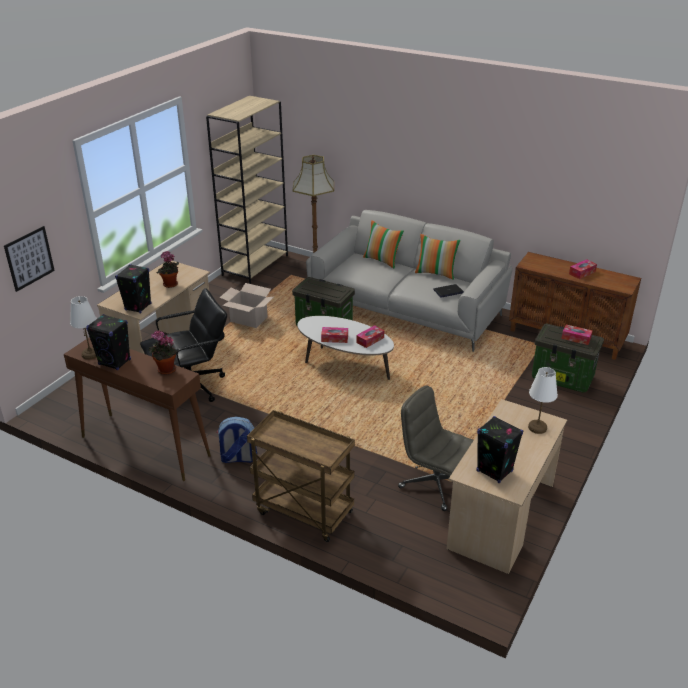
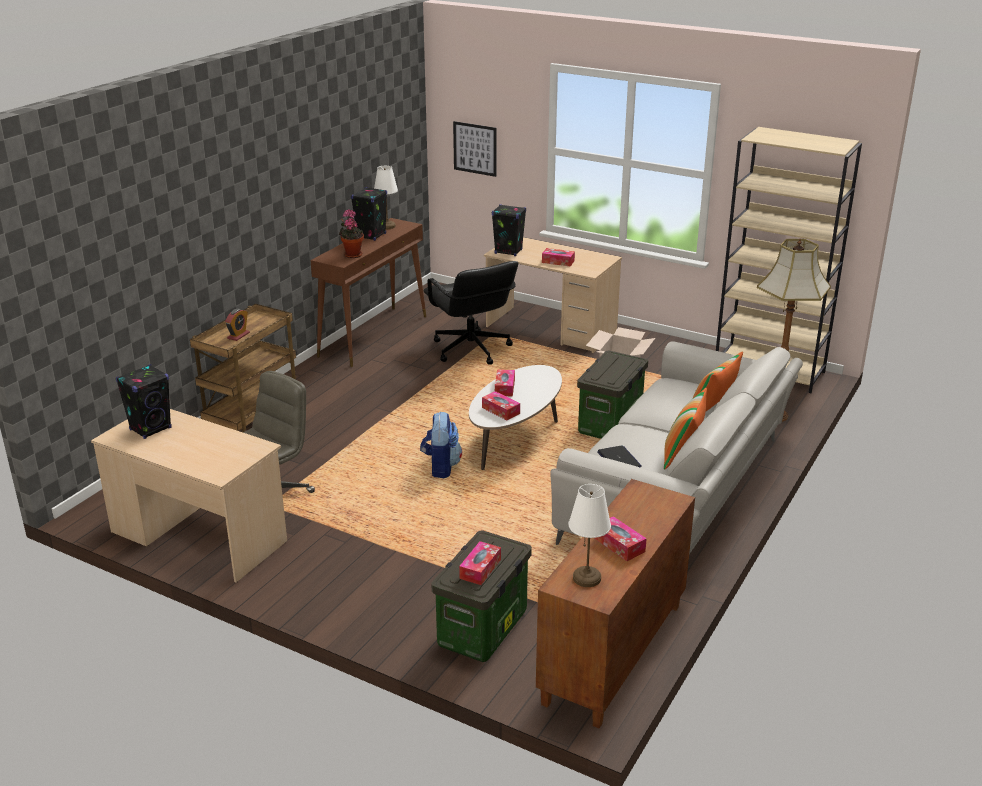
camera: 90 degrees right, 5 degrees down
potted plant [156,251,179,288] -> tissue box [542,248,575,267]
backpack [216,417,257,463] -> backpack moved to [420,412,462,478]
white table lamp [528,367,558,434] -> white table lamp moved to [568,484,611,587]
none -> alarm clock [225,309,250,341]

